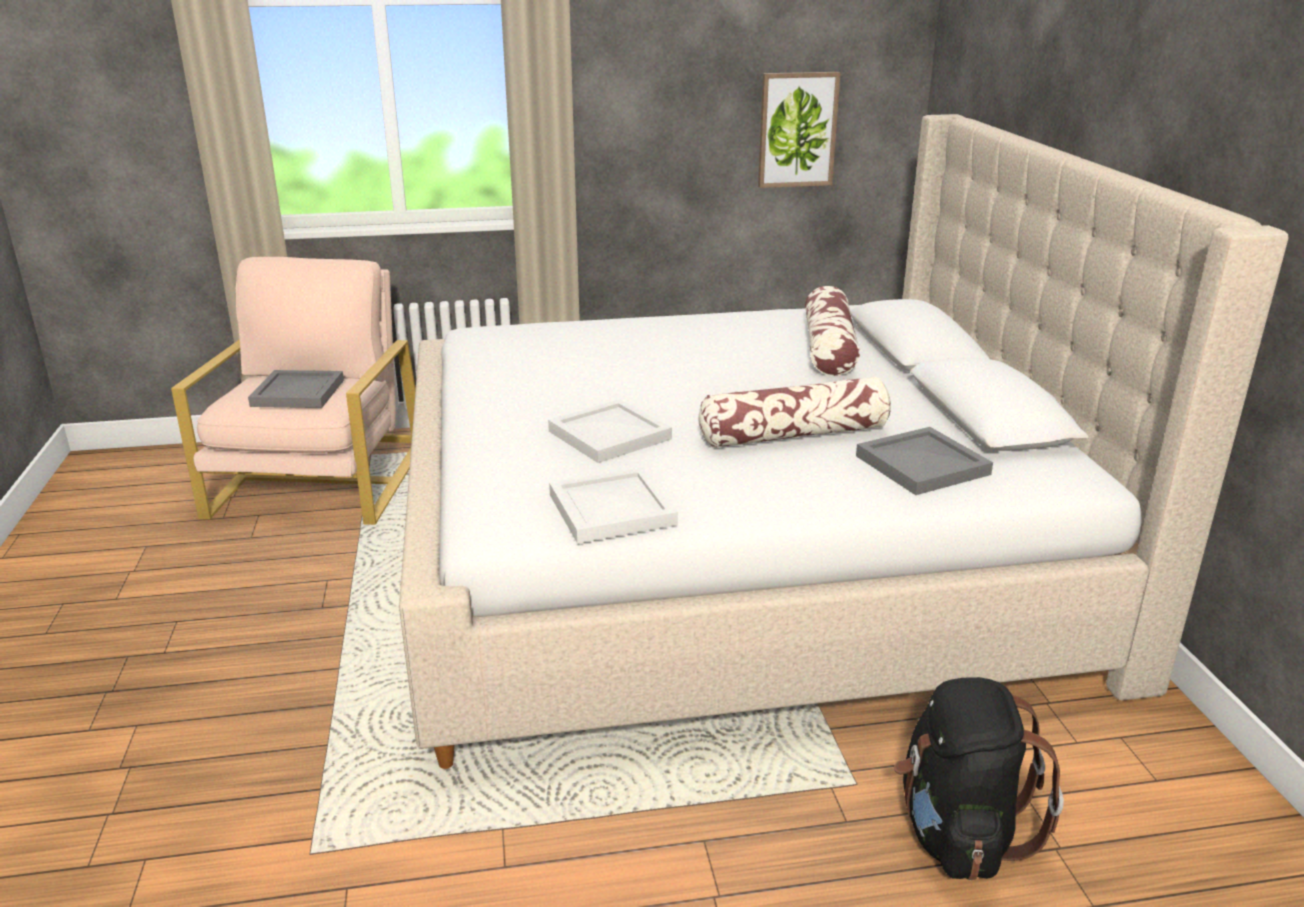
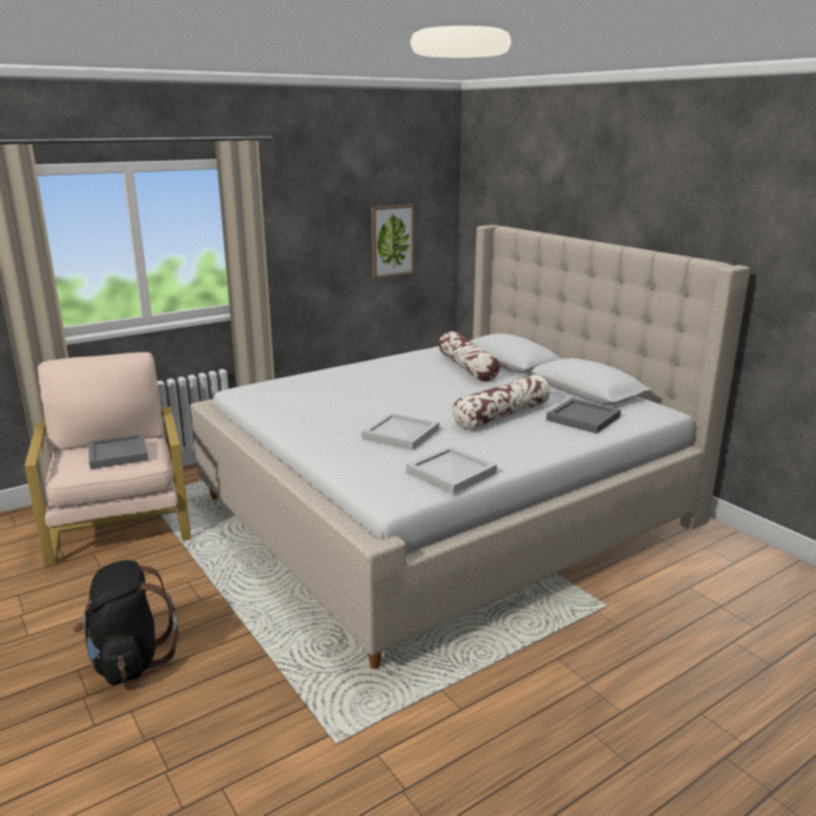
camera: 25 degrees left, 5 degrees down
black backpack [894,677,1064,880] -> black backpack moved to [73,560,179,685]

